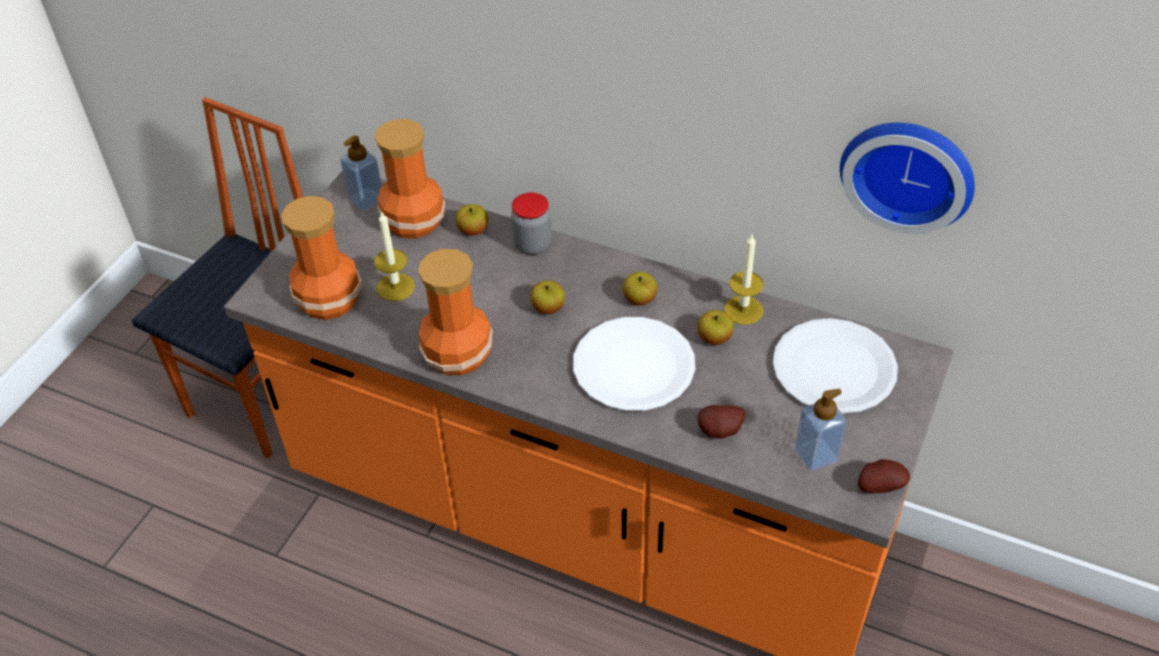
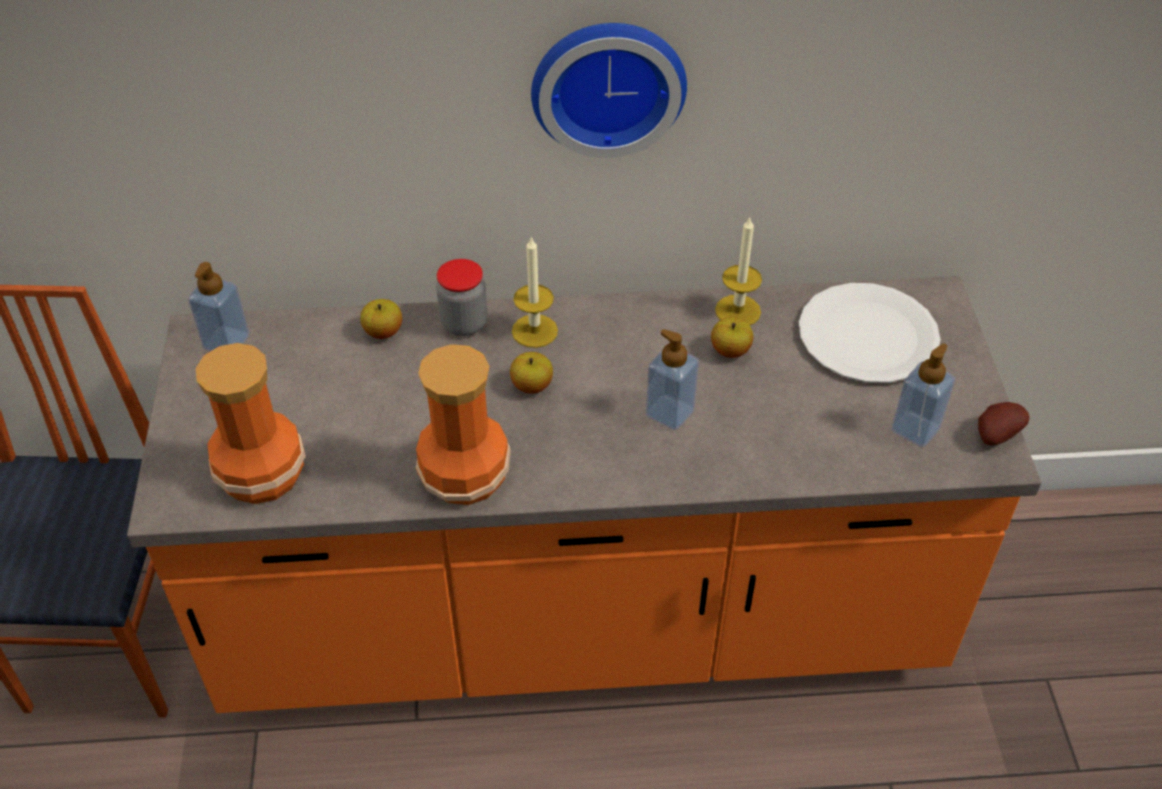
camera: 30 degrees left, 0 degrees up
candle [374,211,415,301] -> candle moved to [512,236,558,348]
vase [375,119,445,238] -> none
white plate [573,317,695,411] -> soap dispenser [646,329,699,430]
apple [623,272,657,305] -> none
potato [697,405,746,439] -> none
wall clock [840,123,975,234] -> wall clock moved to [531,23,687,158]

